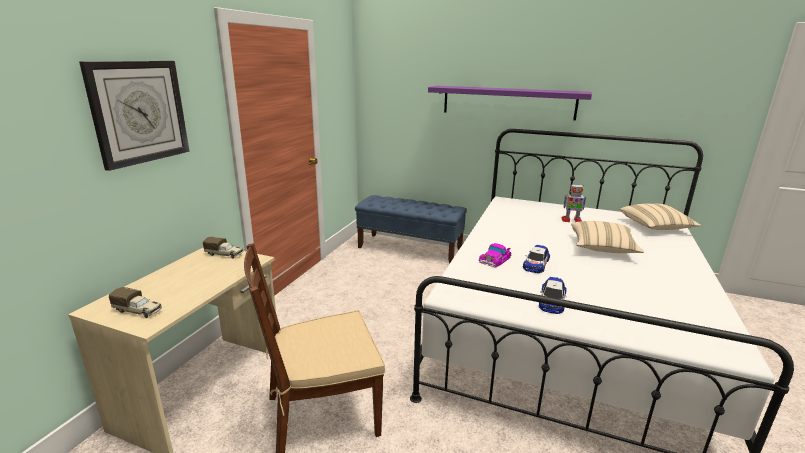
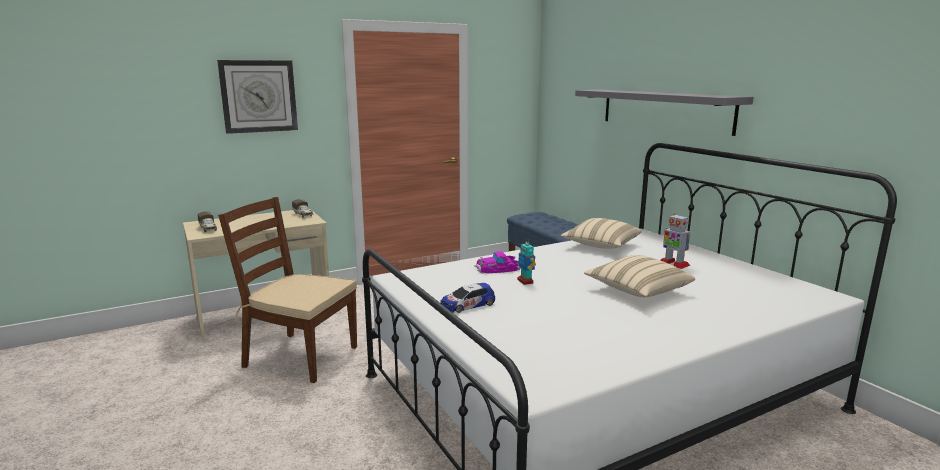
camera: 40 degrees right, 5 degrees down
purple shelf [428,86,592,120] -> grey shelf [575,90,754,136]
toy car [523,245,550,273] -> toy robot [517,238,536,285]
beige pillow [620,203,701,230] -> beige pillow moved to [561,218,642,249]

